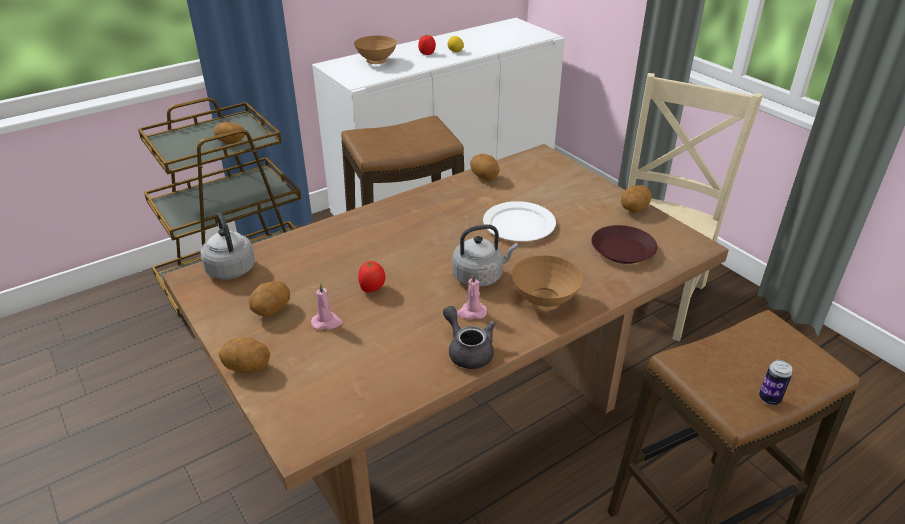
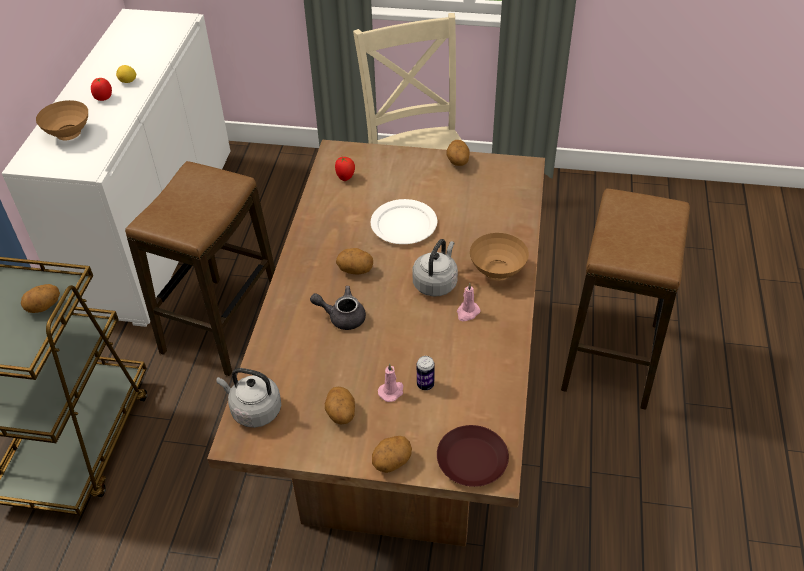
camera: 45 degrees left, 10 degrees up
tomato [358,261,385,292] -> tomato moved to [335,157,355,181]
grey teapot [443,306,495,369] -> grey teapot moved to [310,286,366,330]
potato [470,154,499,181] -> potato moved to [336,248,373,274]
brown plate [591,225,657,264] -> brown plate moved to [437,425,509,487]
can [759,360,793,405] -> can moved to [417,356,435,390]

